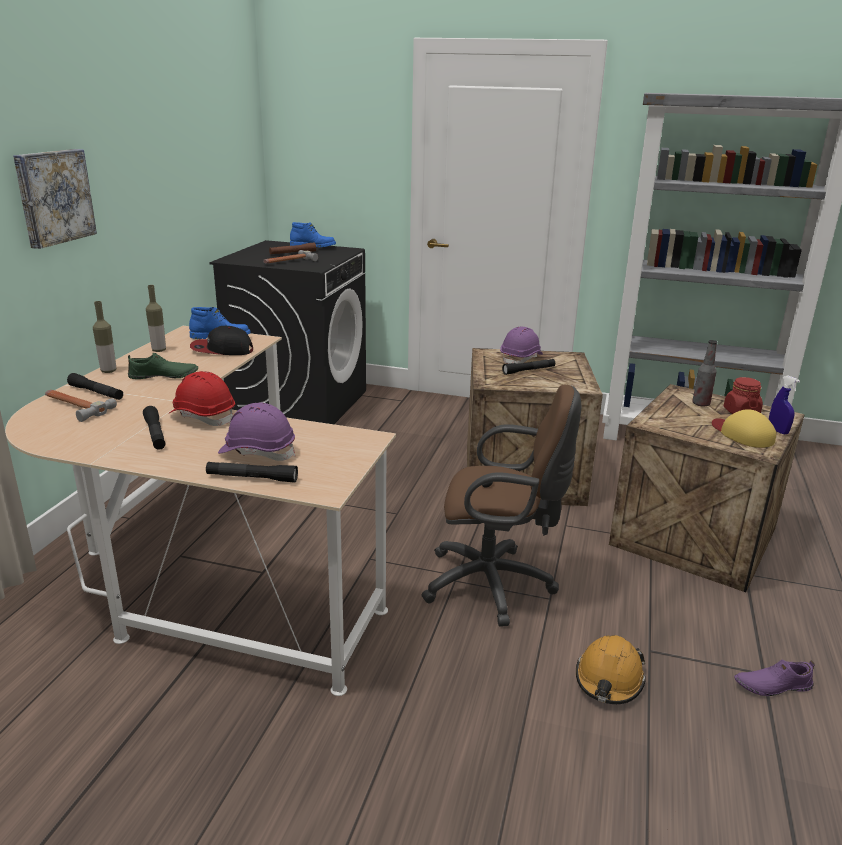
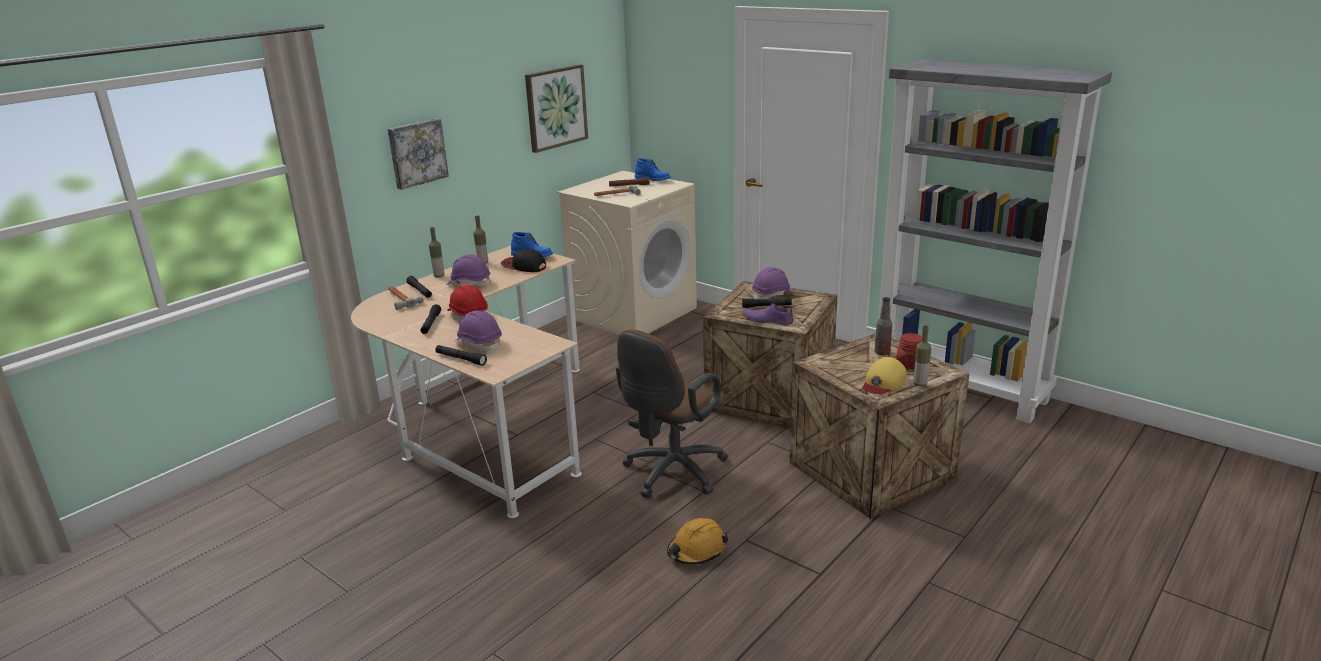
camera: 25 degrees right, 0 degrees up
green shoe [128,353,198,379] -> purple hard hat [447,254,491,286]
black washing machine [209,240,366,424] -> beige washing machine [557,171,697,335]
brown office chair [421,385,581,627] -> brown office chair turned 90 degrees clockwise [616,329,728,498]
yellow cap [712,409,776,448] -> yellow cap turned 135 degrees counterclockwise [862,357,907,394]
purple shoe [734,660,815,696] -> purple shoe moved to [742,304,793,325]
blue spray bottle [769,375,800,434] -> bottle [914,325,931,386]
none -> picture [525,64,588,153]

